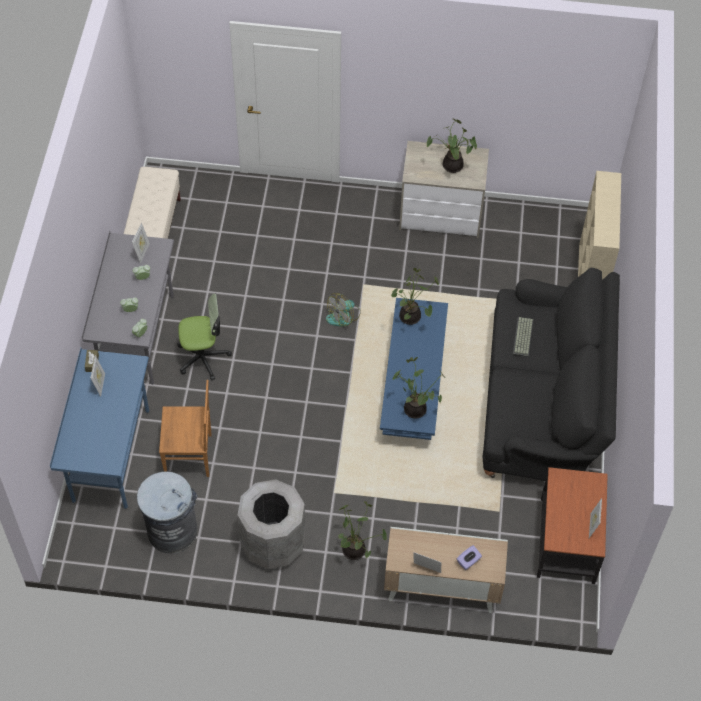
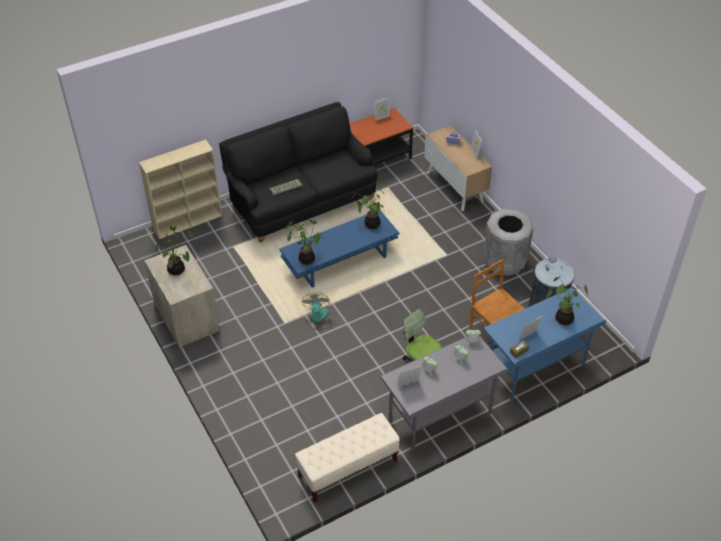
camera: 125 degrees left, 10 degrees down
fan [326,293,361,326] -> fan turned 105 degrees counterclockwise [302,292,336,330]
potted plant [338,501,387,560] -> potted plant moved to [546,276,588,325]

